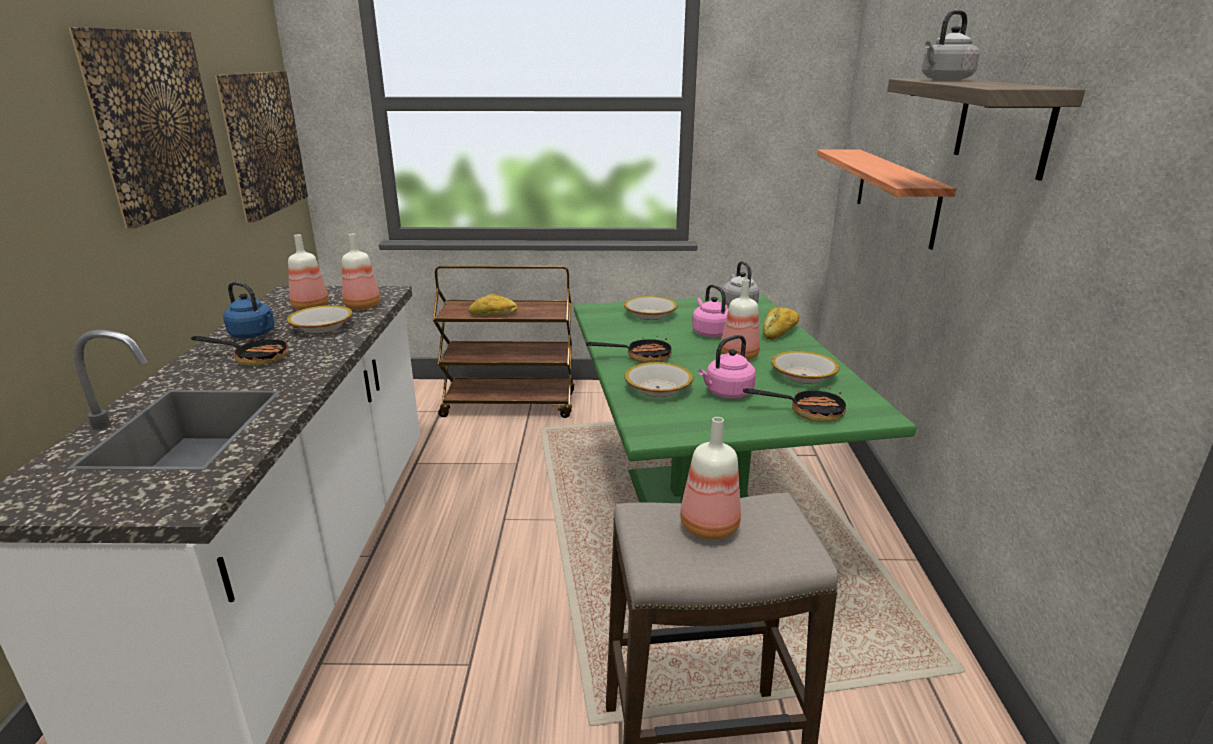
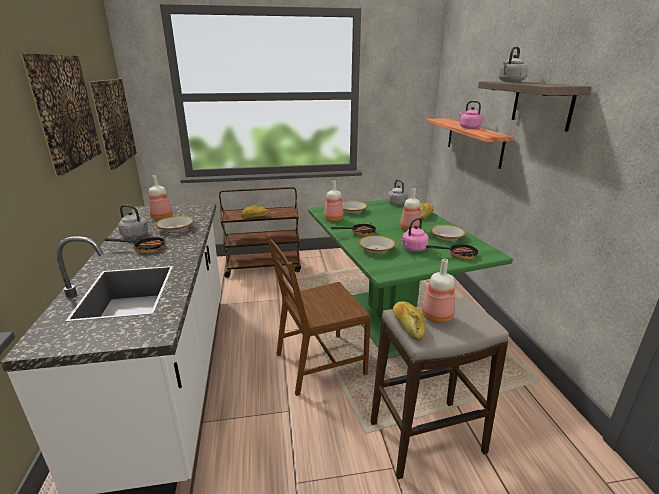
camera: 10 degrees left, 0 degrees up
blue kettle [223,282,274,338] -> grey kettle [118,205,149,238]
bottle [342,233,380,310] -> bottle moved to [324,181,344,222]
pink kettle [692,284,728,337] -> pink kettle moved to [459,101,483,129]
none -> brown chair [266,235,371,396]
none -> bread [393,301,426,341]

